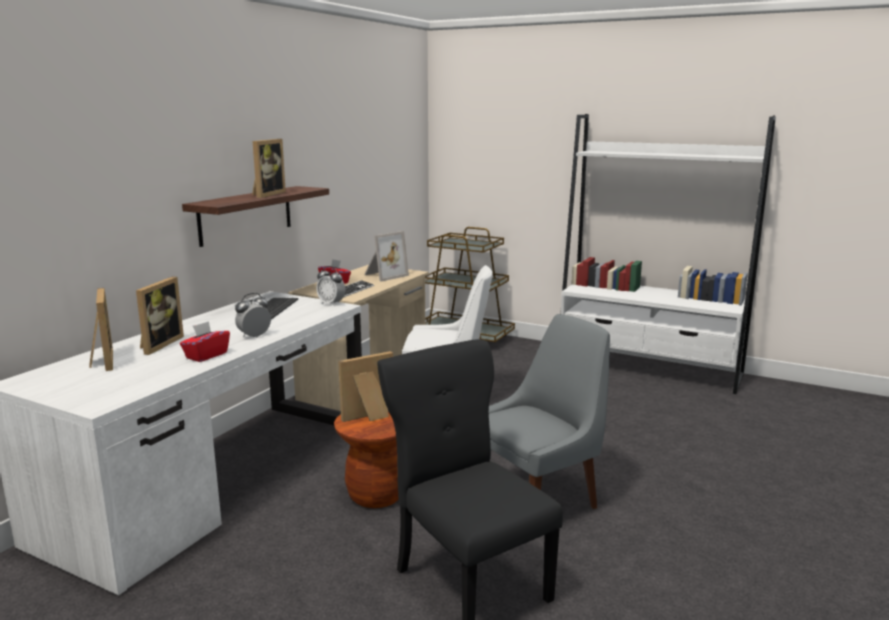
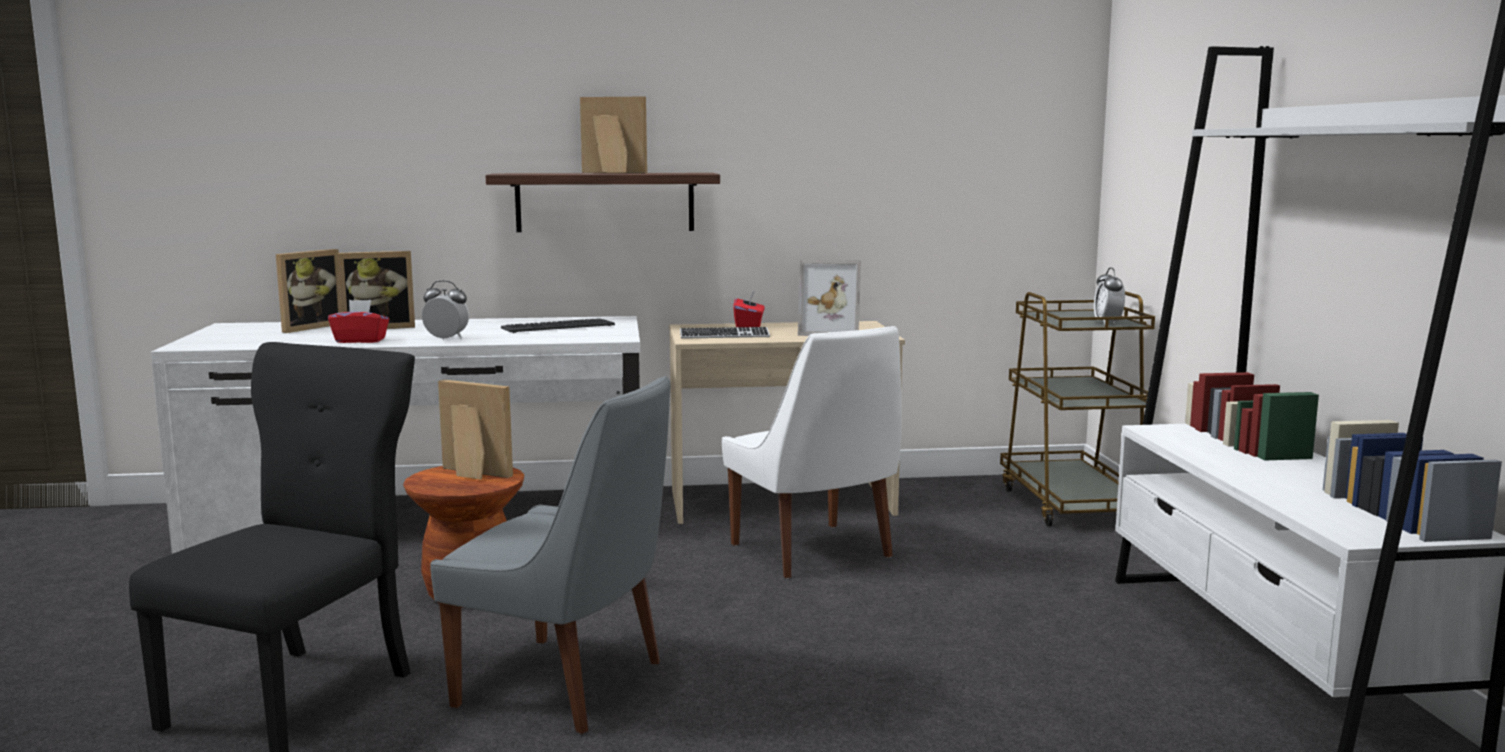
camera: 55 degrees right, 5 degrees down
picture frame [252,139,286,198] -> picture frame turned 150 degrees counterclockwise [580,97,647,173]
alarm clock [316,266,345,306] -> alarm clock moved to [1094,267,1125,325]

